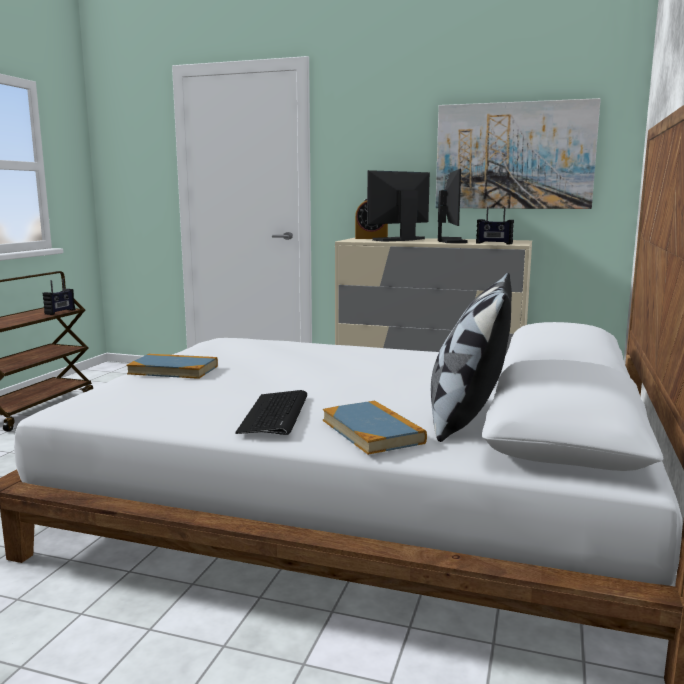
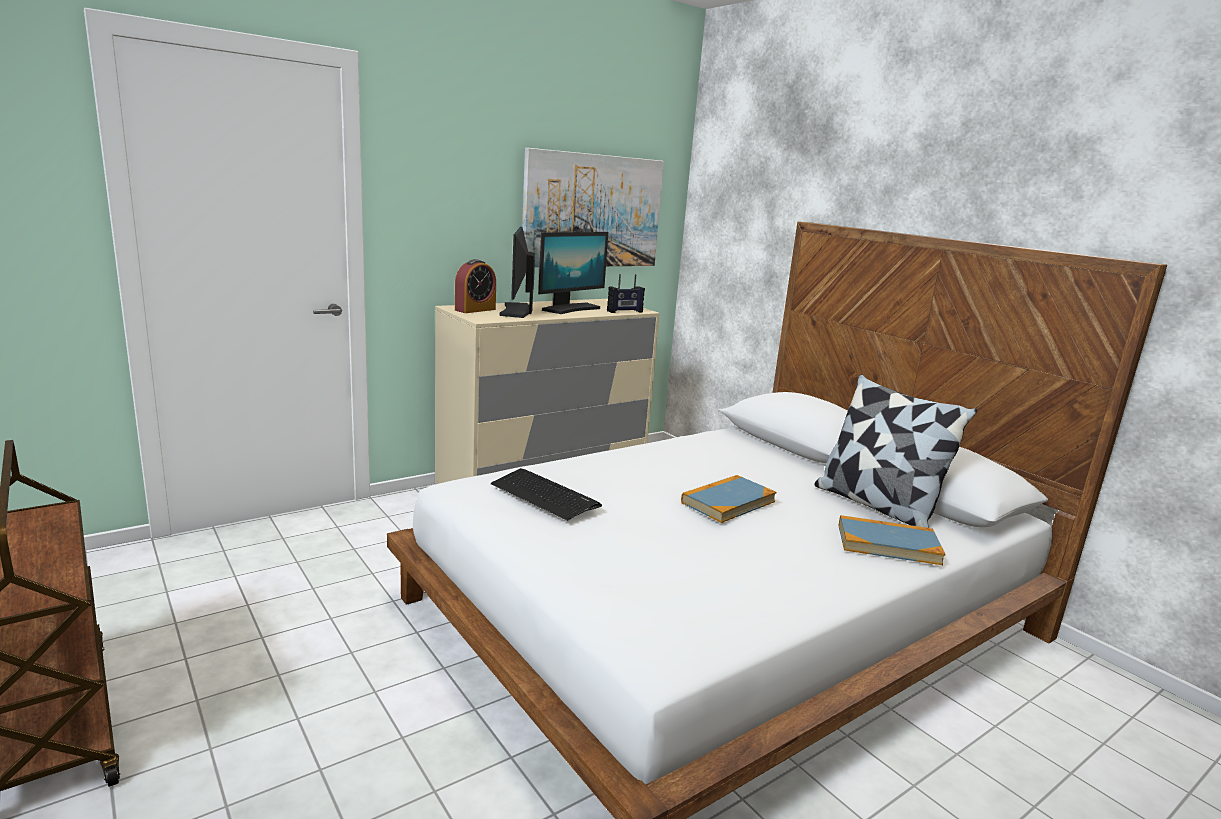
camera: 55 degrees left, 5 degrees up
radio [43,278,75,315] -> none
book [127,354,218,379] -> book moved to [681,475,777,523]
keyboard [235,390,307,435] -> keyboard moved to [491,468,602,521]
monitor [438,169,468,243] -> monitor turned 90 degrees clockwise [538,232,608,314]

